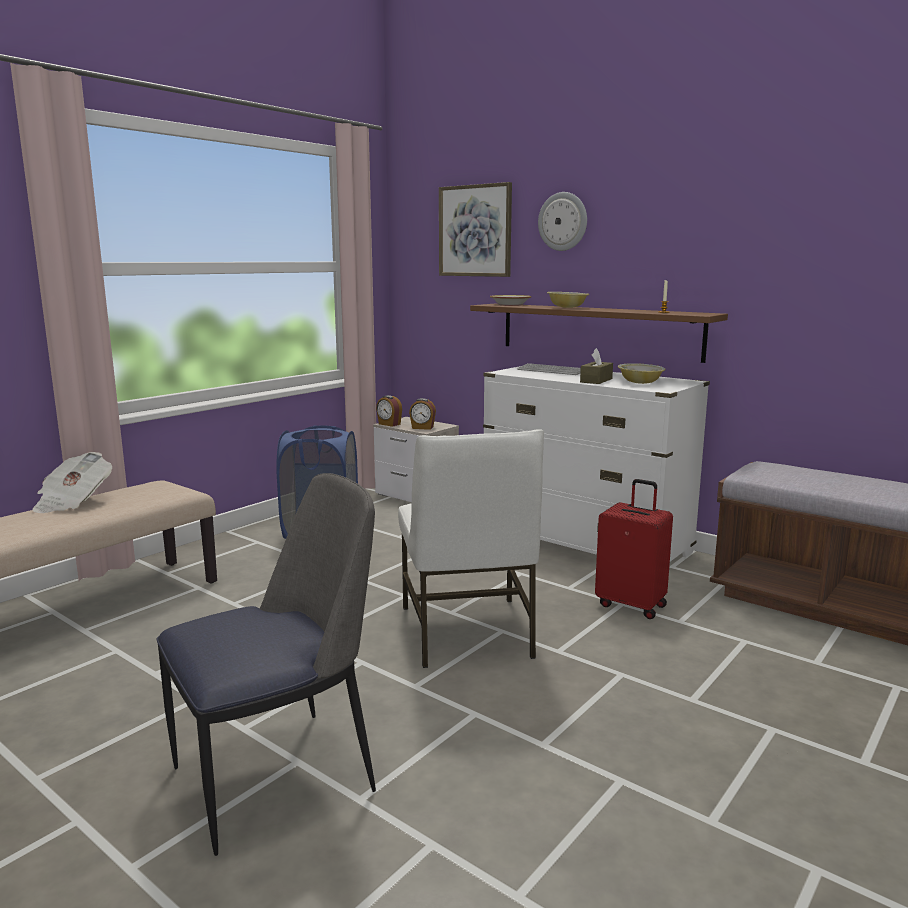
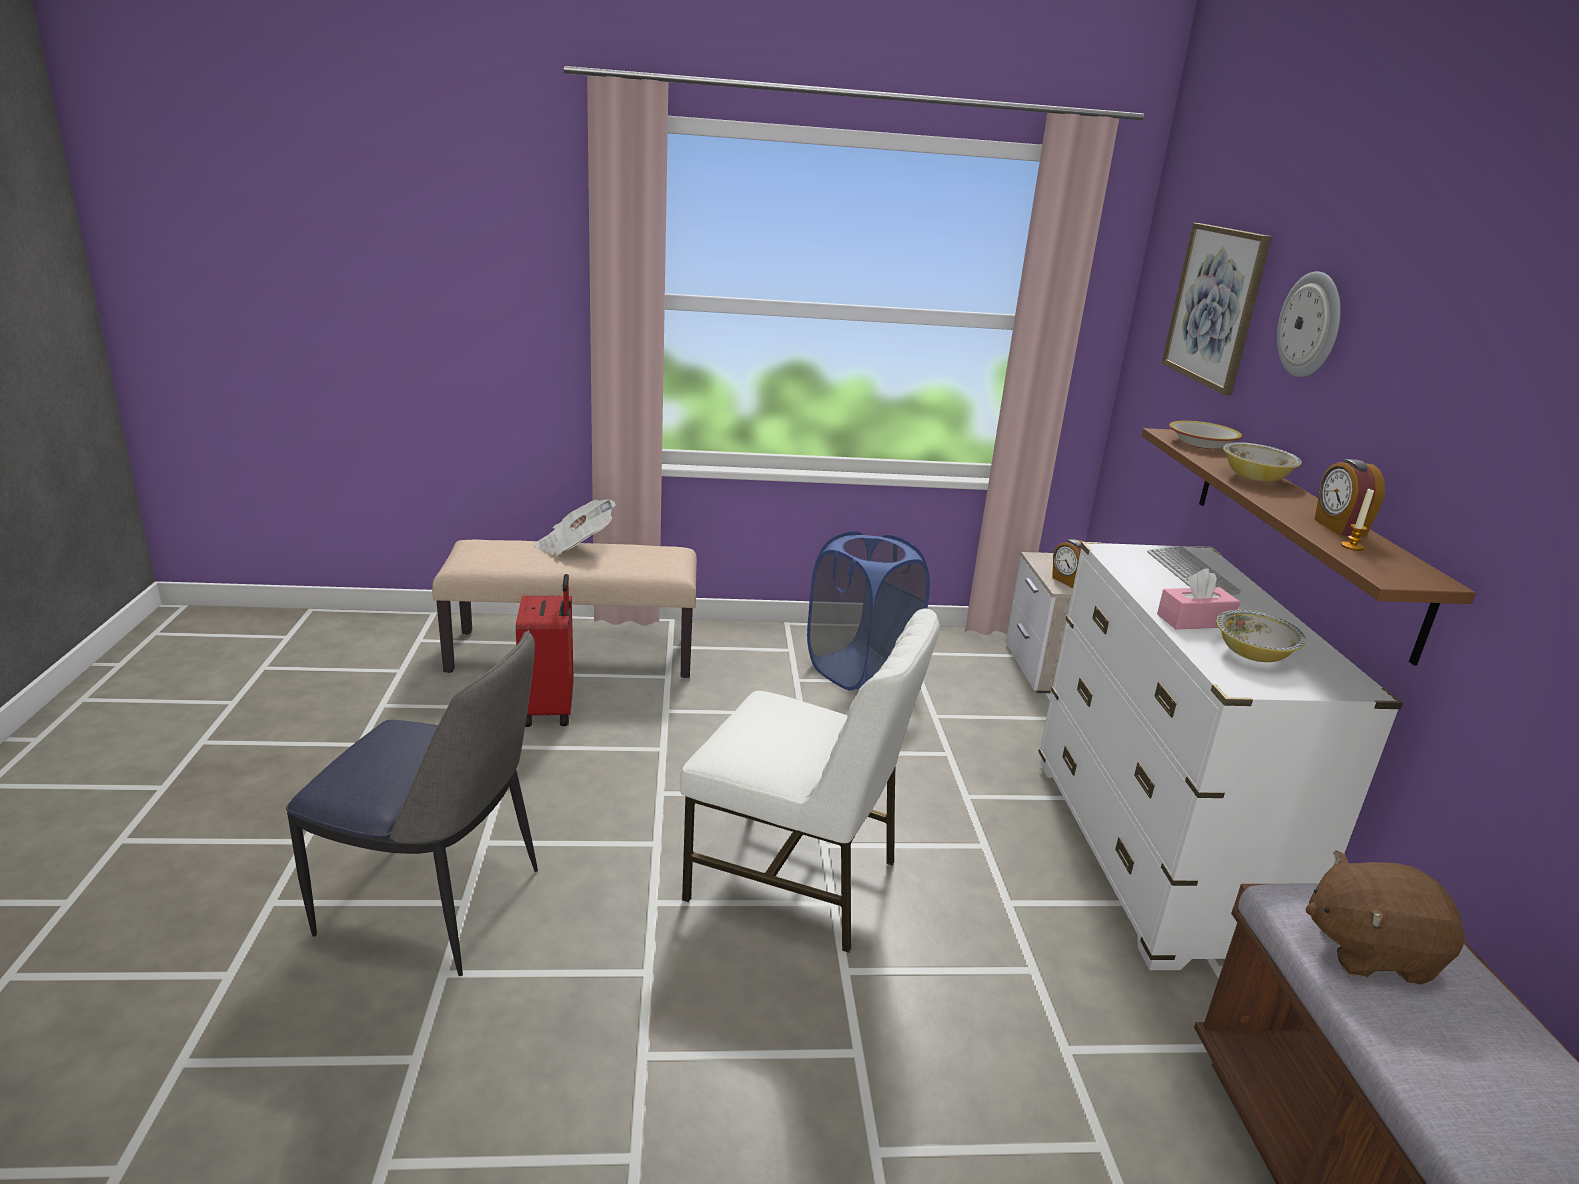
camera: 45 degrees right, 10 degrees up
alarm clock [376,395,402,427] -> alarm clock moved to [1314,459,1385,536]
white chair [398,429,544,668] -> white chair turned 105 degrees counterclockwise [680,608,940,953]
brown tissue box [580,348,613,384] -> pink tissue box [1157,568,1240,629]
red suitcase [595,479,673,619] -> red suitcase moved to [516,574,574,727]
none -> brown plush toy [1306,850,1465,985]

